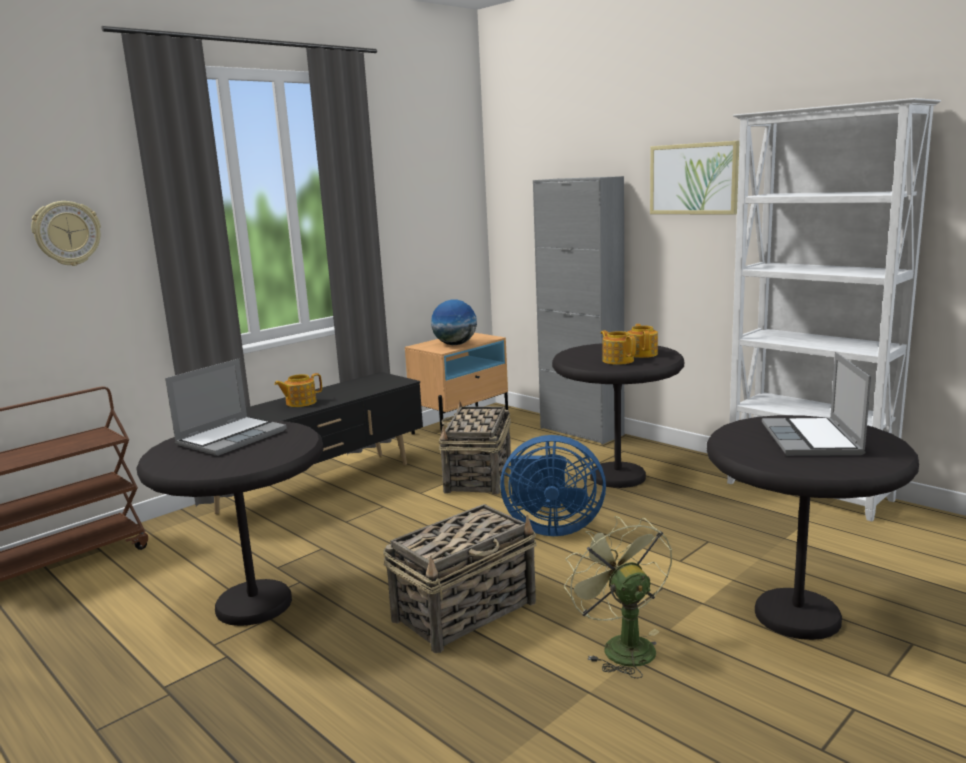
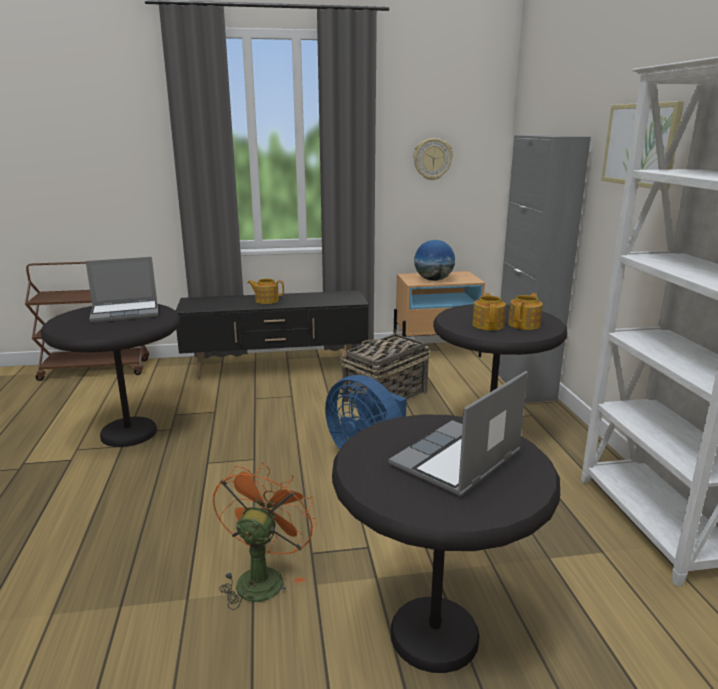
camera: 35 degrees right, 5 degrees up
wall clock [31,201,101,266] -> wall clock moved to [413,138,453,181]
basket [383,504,536,653] -> none
green fan [564,516,672,678] -> orange fan [213,462,317,610]

